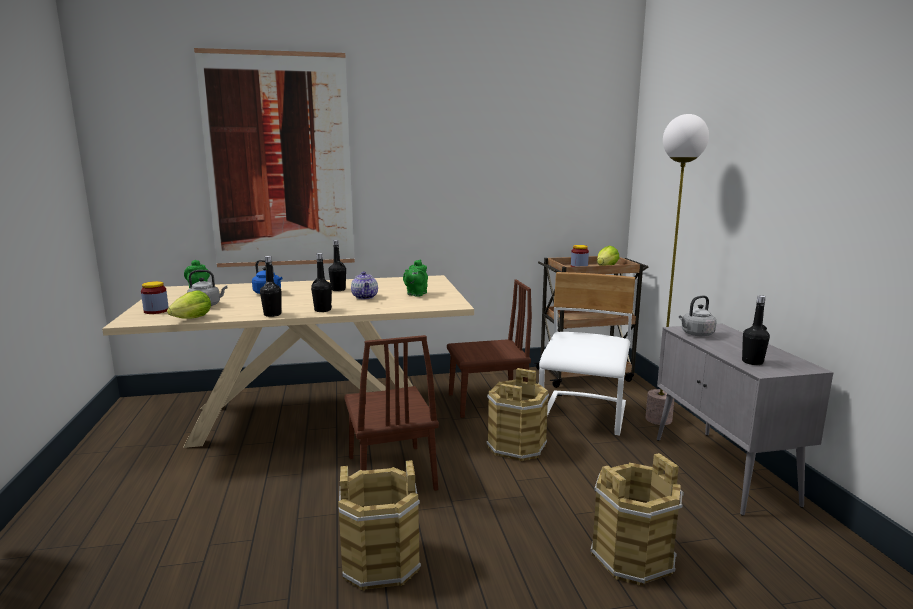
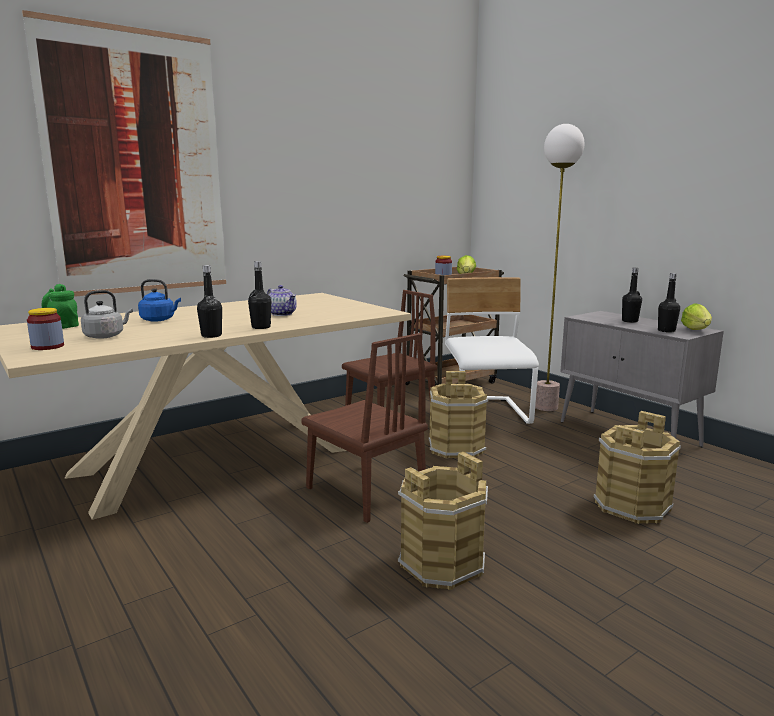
camera: 25 degrees left, 0 degrees up
lettuce [167,290,211,319] -> lettuce moved to [681,303,712,330]
black bottle [328,240,346,291] -> black bottle moved to [622,268,642,323]
green teapot [403,260,428,297] -> none
grey kettle [679,295,717,336] -> none

